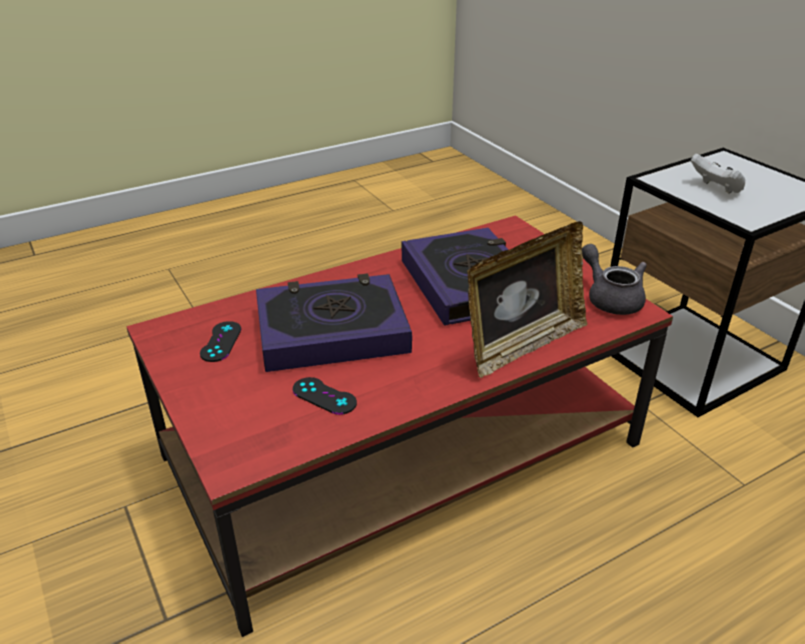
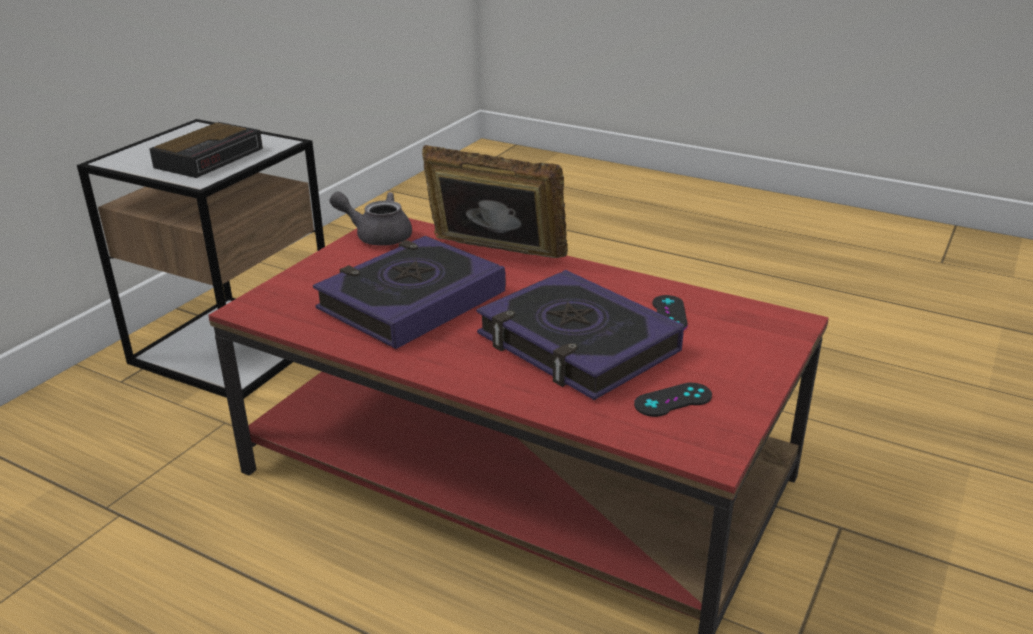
camera: 120 degrees left, 5 degrees down
grey teapot [582,244,647,315] -> grey teapot turned 75 degrees clockwise [329,192,412,246]
white game controller [690,153,745,194] -> alarm clock [150,122,263,178]

